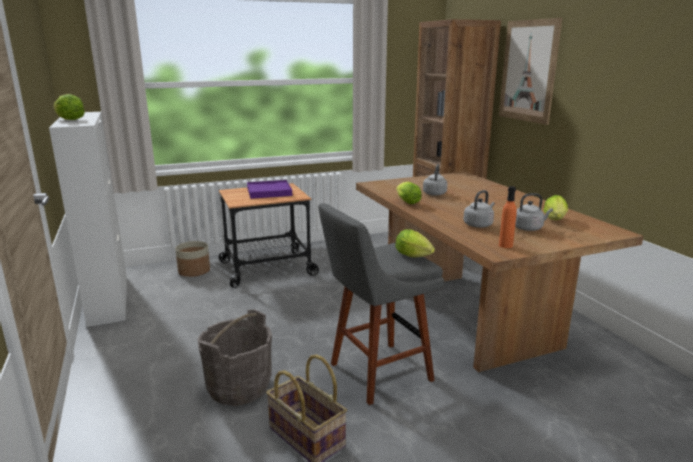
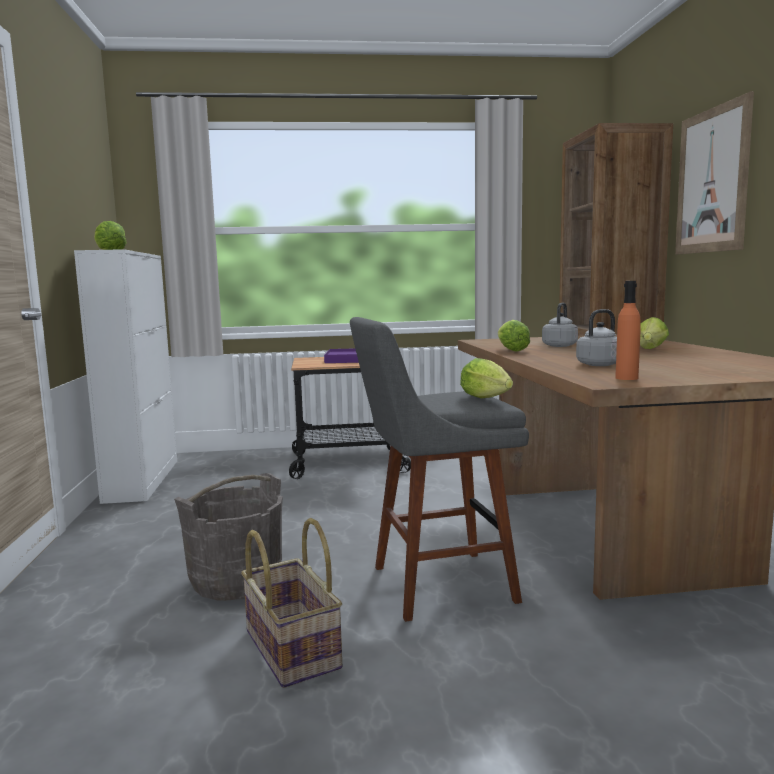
camera: 15 degrees right, 10 degrees down
planter [175,241,210,277] -> none
grey kettle [515,193,553,231] -> none
lettuce [543,195,568,220] -> lettuce moved to [640,317,669,349]

